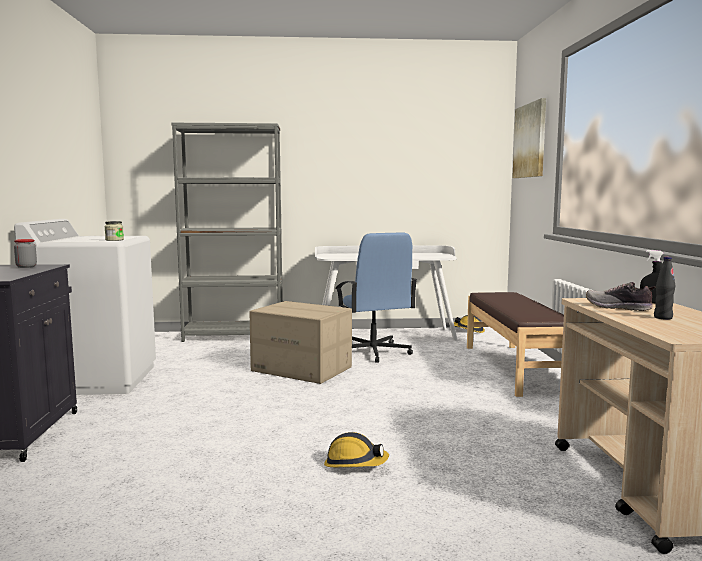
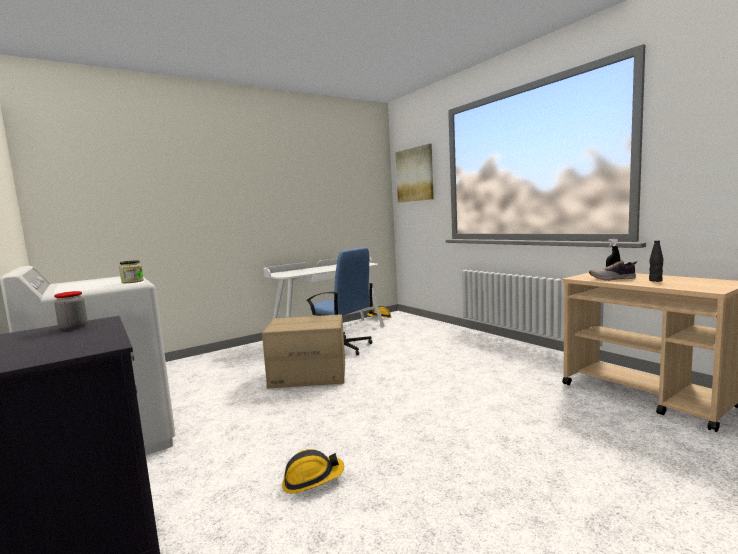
camera: 30 degrees left, 0 degrees up
grey bookcase [171,123,283,342] -> none
hard hat [324,432,389,467] -> hard hat moved to [282,449,344,493]
brown bench [467,292,564,397] -> none

